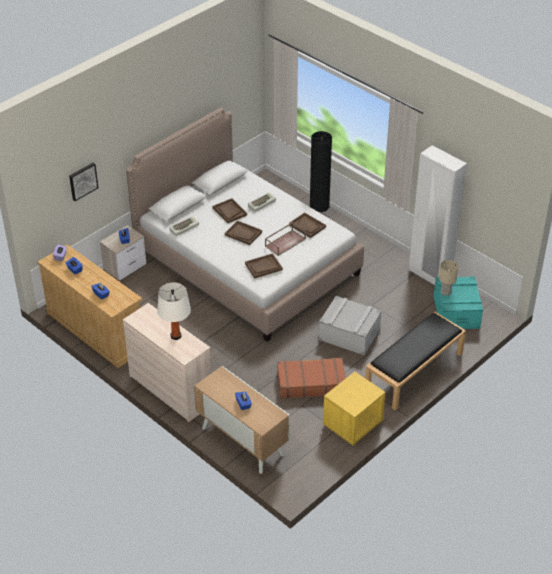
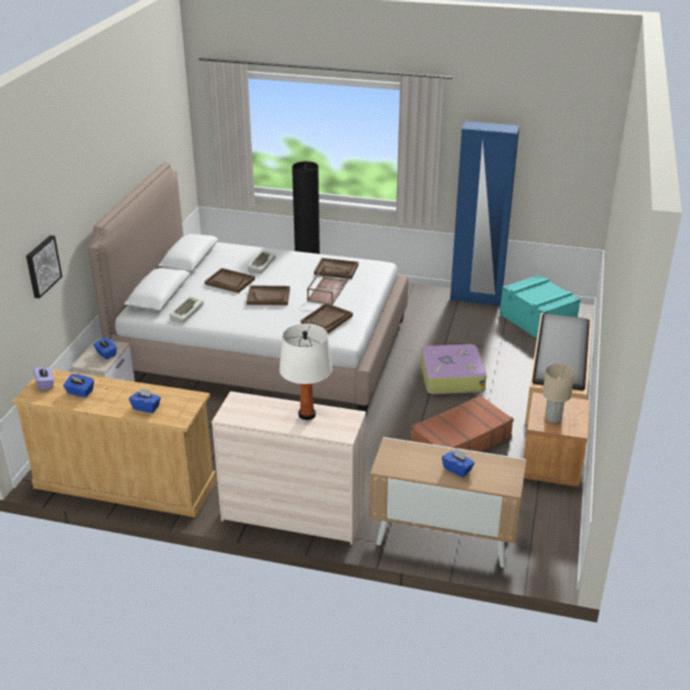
camera: 30 degrees left, 10 degrees down
grey storage box [319,296,382,356] -> suitcase [420,344,487,394]
yellow nightstand [323,372,385,445] -> brown nightstand [523,392,590,486]
white wardrobe [409,145,467,285] -> blue wardrobe [450,121,520,306]
beige table lamp [439,260,458,296] -> beige table lamp moved to [543,364,575,423]

